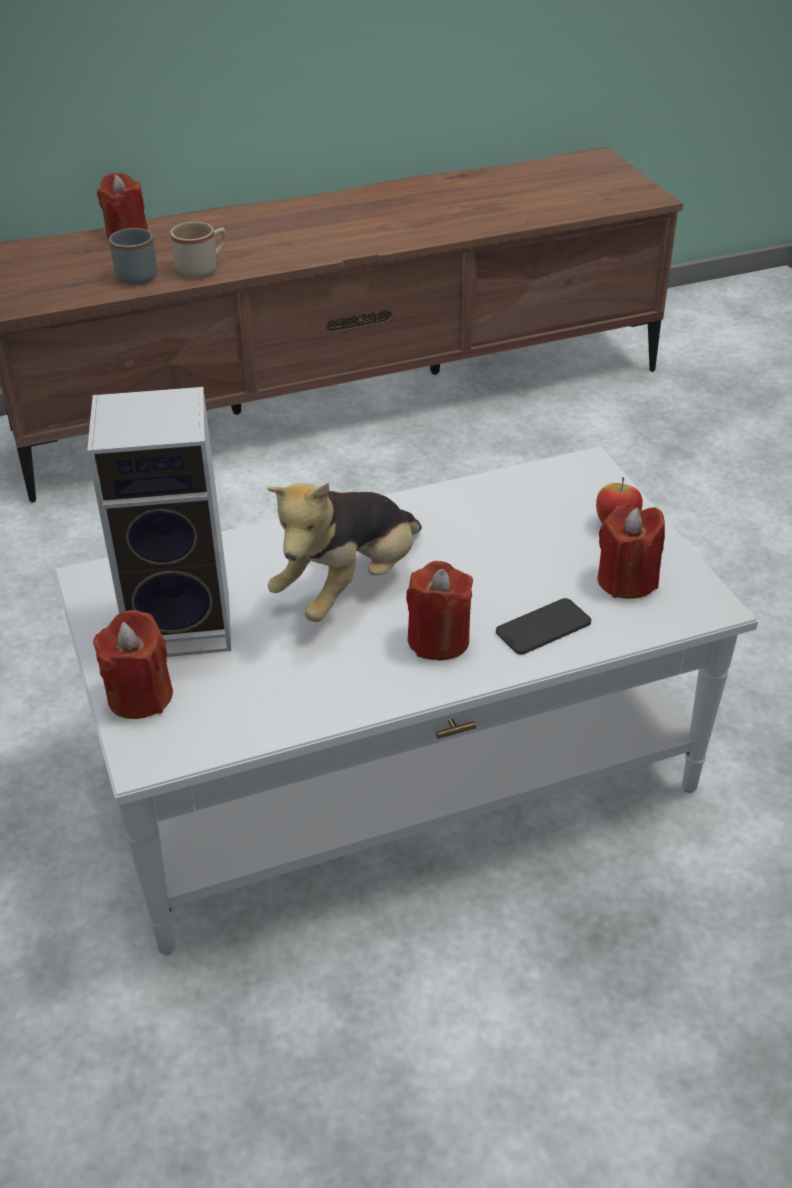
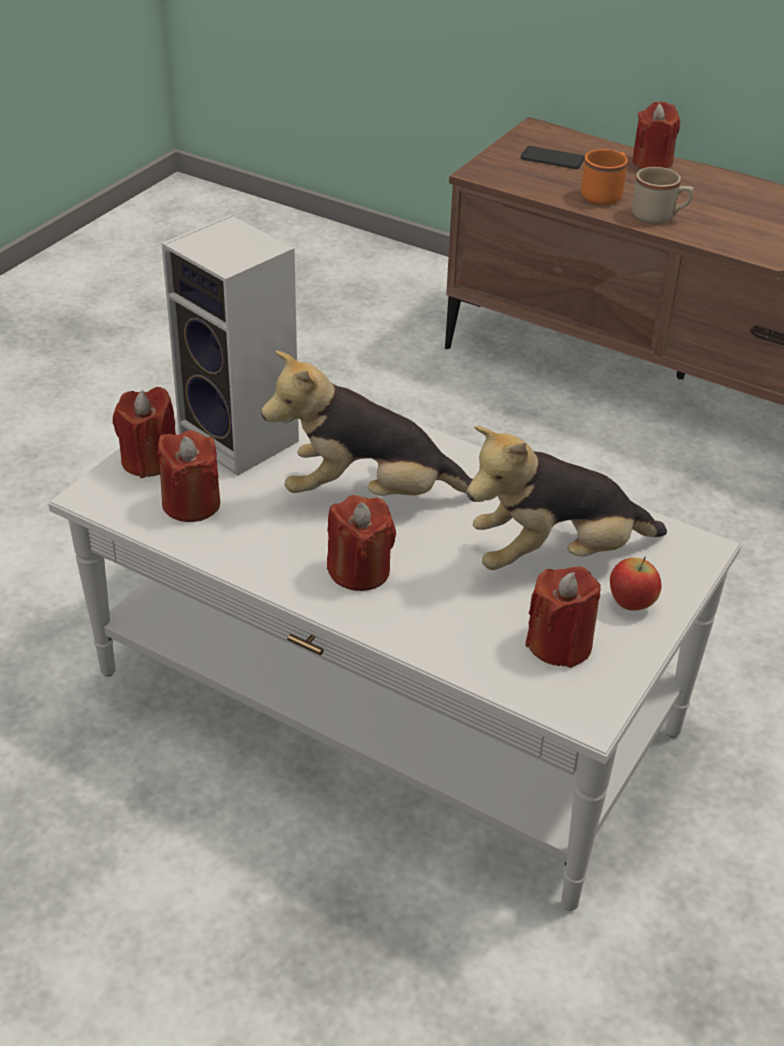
camera: 50 degrees right, 0 degrees up
grey mug [109,228,157,285] -> orange mug [581,149,628,205]
phone [496,598,591,655] -> phone moved to [521,146,585,169]
none -> red candle [158,430,220,522]
none -> plush toy [467,426,667,570]

